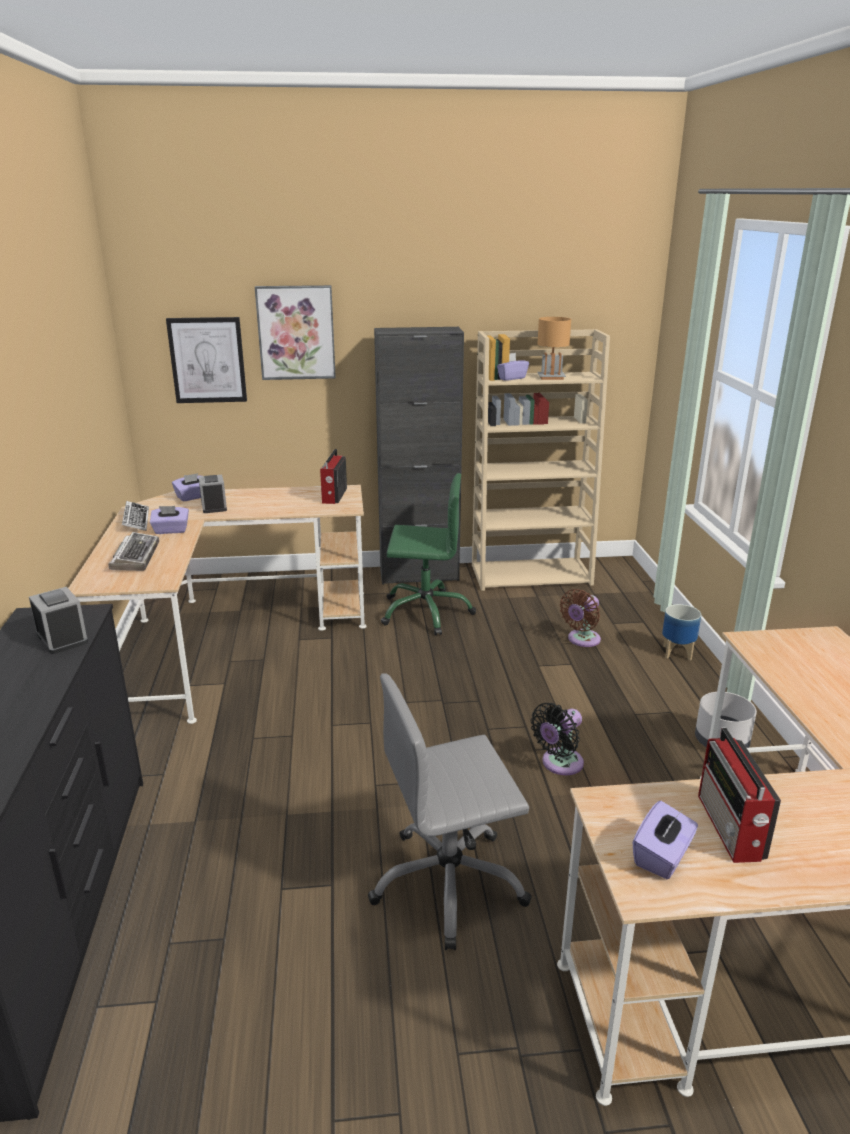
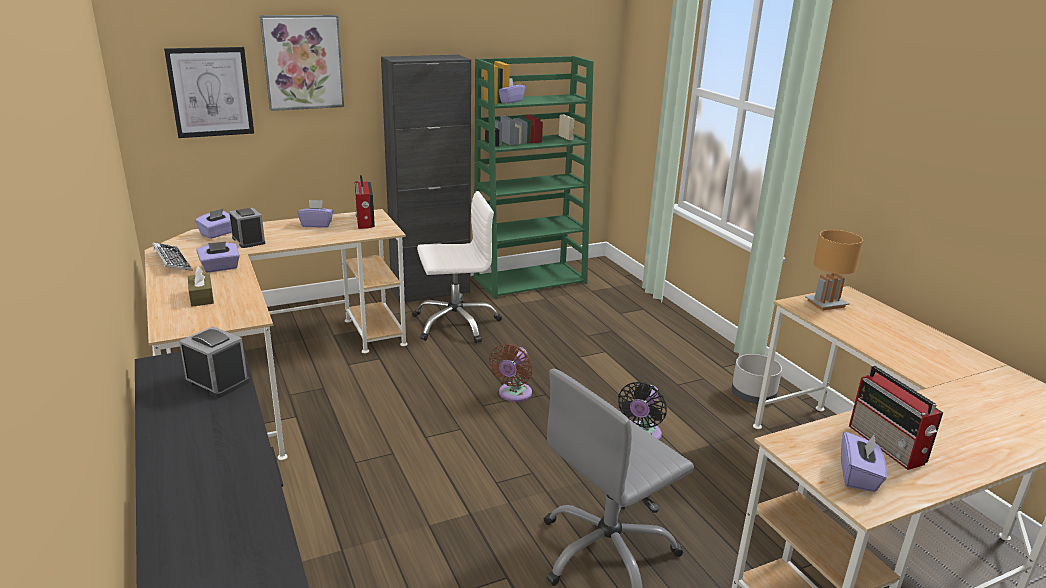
camera: 20 degrees left, 0 degrees up
keyboard [108,532,159,571] -> brown tissue box [188,266,214,307]
green office chair [381,473,476,635] -> white office chair [412,191,502,343]
beige bookcase [472,329,610,591] -> green bookcase [474,56,594,299]
brown table lamp [537,317,571,380] -> brown table lamp moved to [805,230,863,310]
brown fan [560,589,601,647] -> brown fan moved to [489,344,533,402]
planter [662,604,701,660] -> none
none -> purple tissue box [297,200,334,228]

